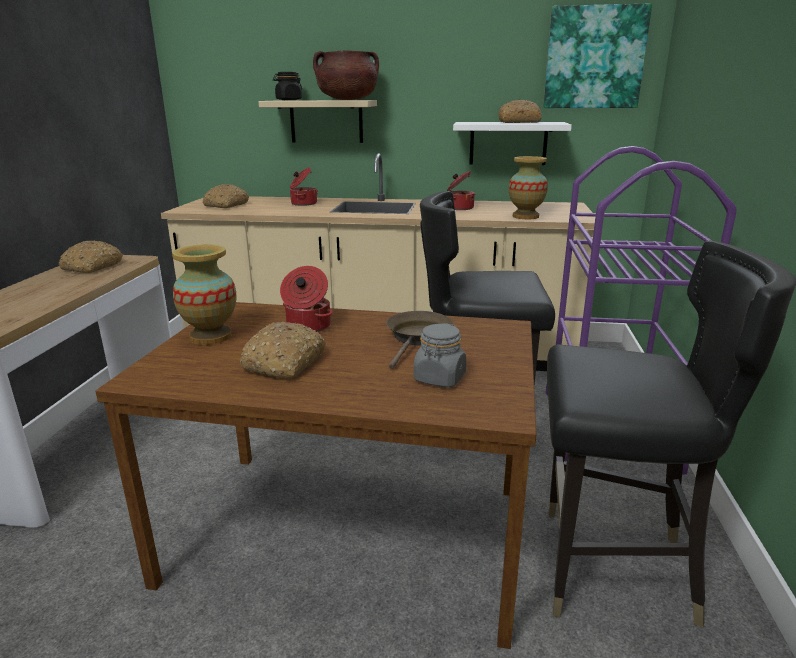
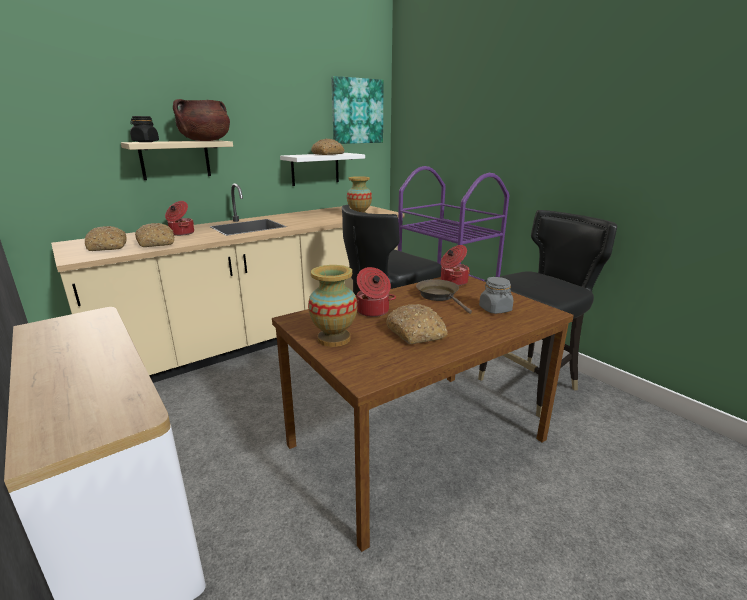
camera: 45 degrees left, 0 degrees up
bread [59,241,123,273] -> bread moved to [135,223,174,247]
cooking pot [447,171,476,210] -> cooking pot moved to [441,245,470,286]

